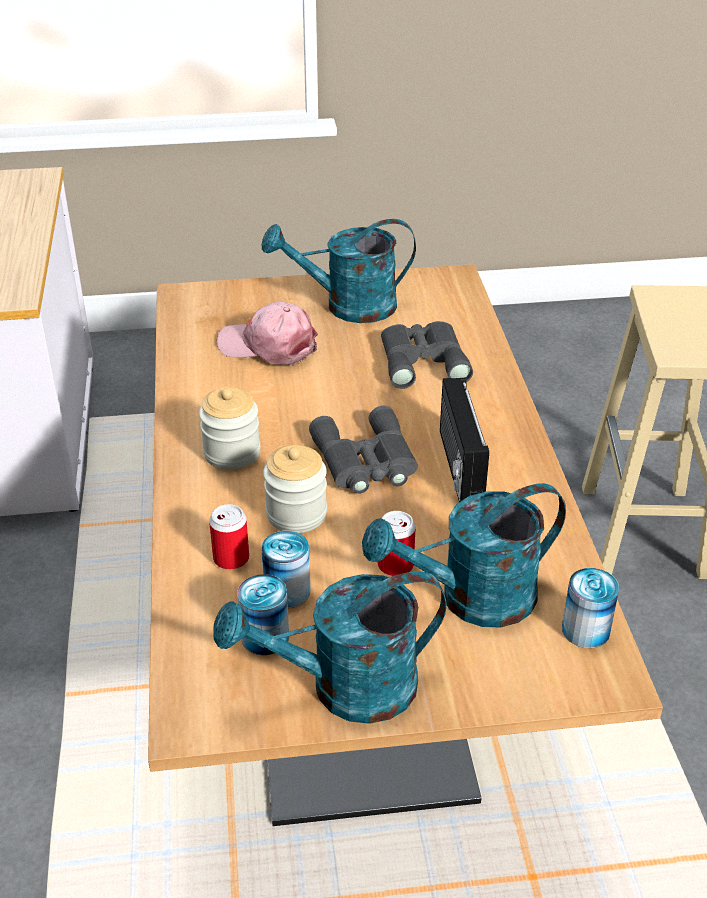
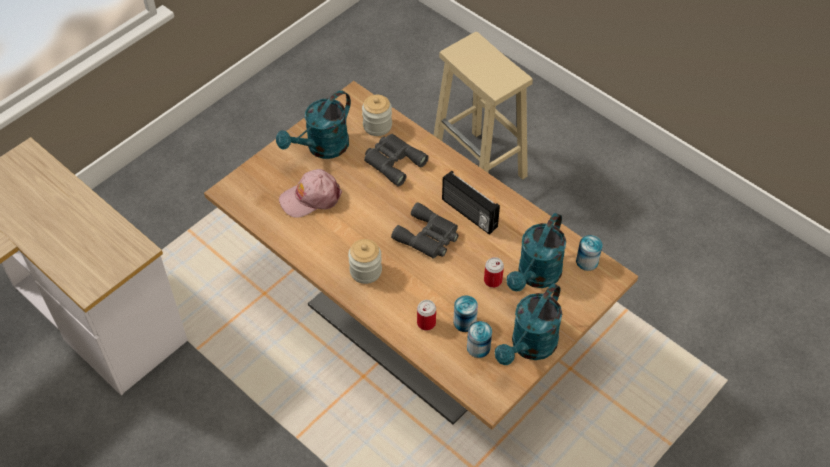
camera: 40 degrees left, 15 degrees up
jar [263,445,327,533] -> jar moved to [362,95,392,136]

